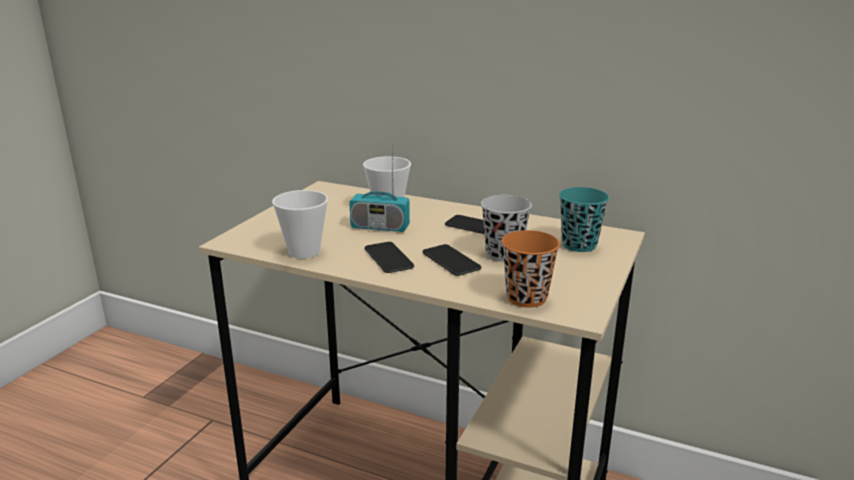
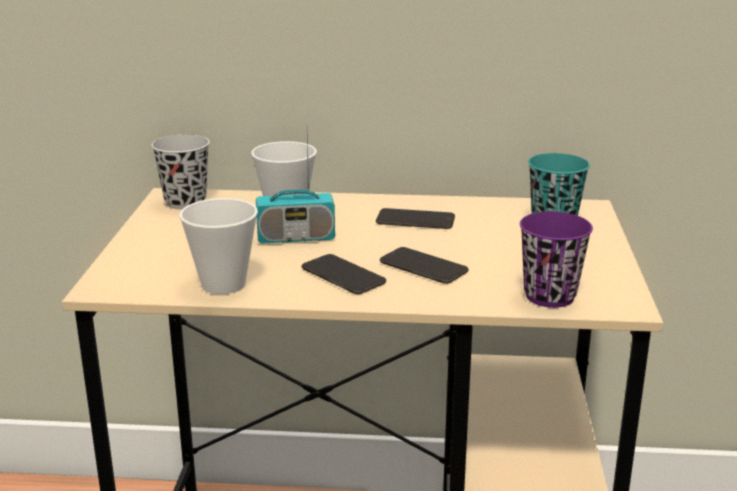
camera: 20 degrees left, 0 degrees up
black cup [481,195,532,262] -> black cup moved to [151,134,210,210]
orange cup [502,230,560,308] -> purple cup [520,211,593,308]

